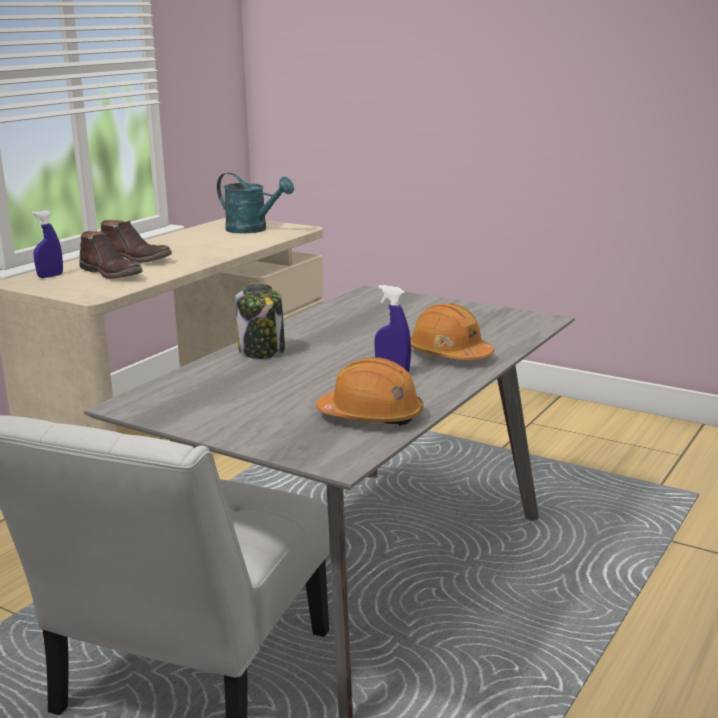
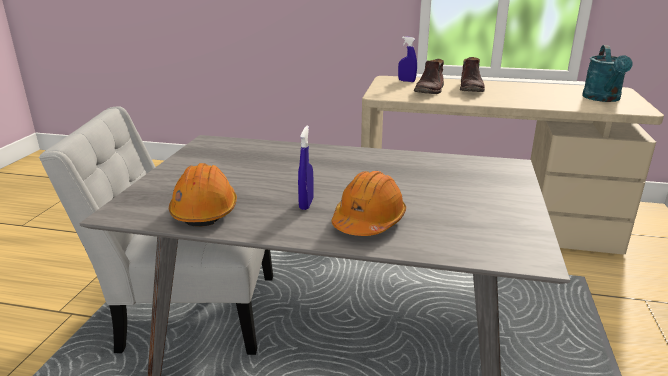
camera: 70 degrees right, 5 degrees up
jar [235,283,285,359] -> none

